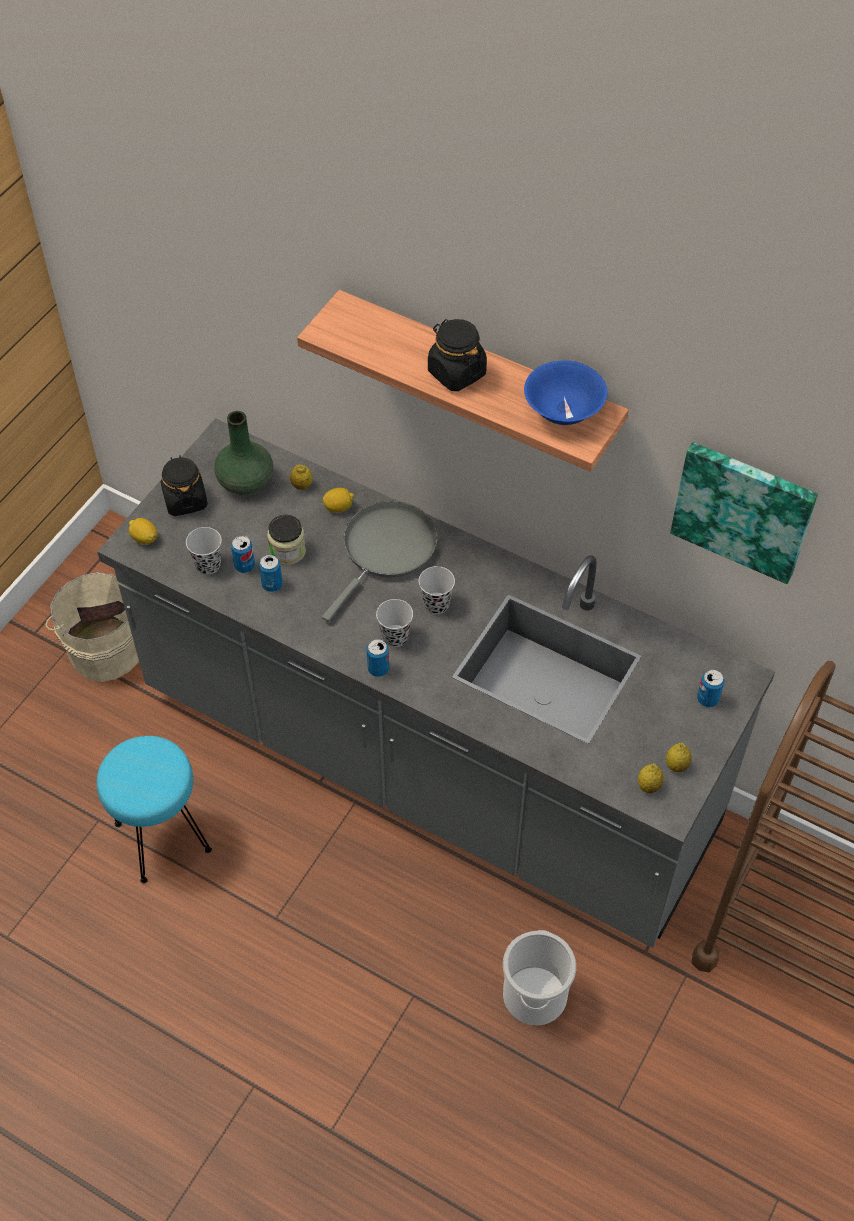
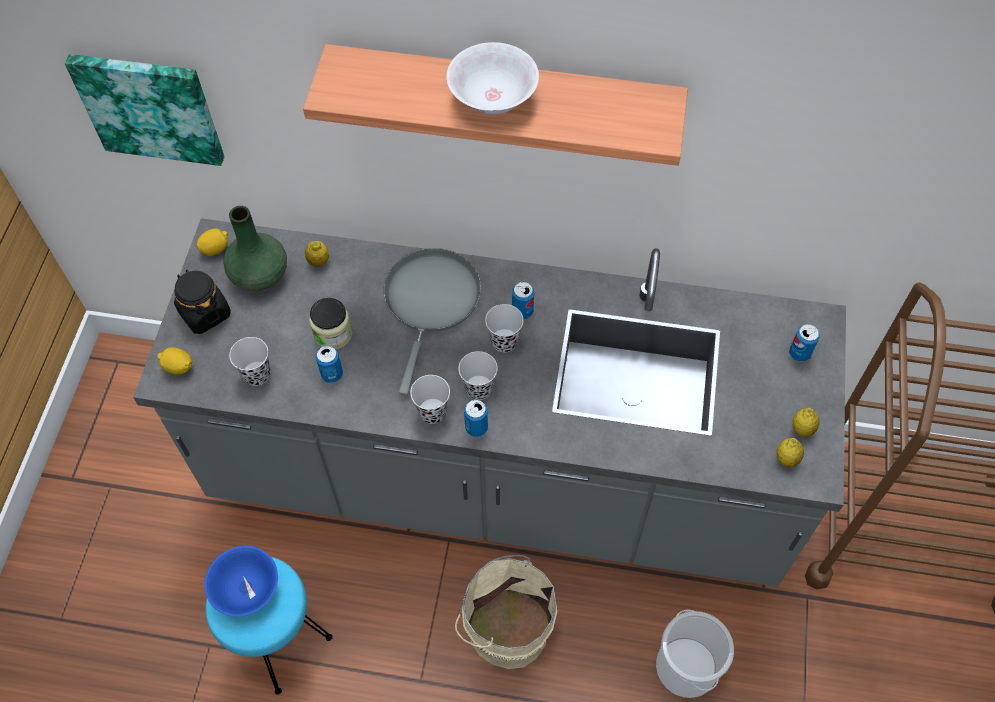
camera: 20 degrees left, 5 degrees up
beige bucket [46,572,139,682] -> beige bucket moved to [455,555,557,669]
can [231,536,255,573] -> can moved to [512,282,534,319]
lemon [322,488,354,512] -> lemon moved to [197,229,228,256]
black jar [428,319,487,391] -> white bowl [446,42,539,115]
blue bowl [524,360,608,425] -> blue bowl moved to [204,546,278,617]
picture [670,442,818,584] -> picture moved to [65,54,224,166]
none -> black cup [410,375,450,424]

